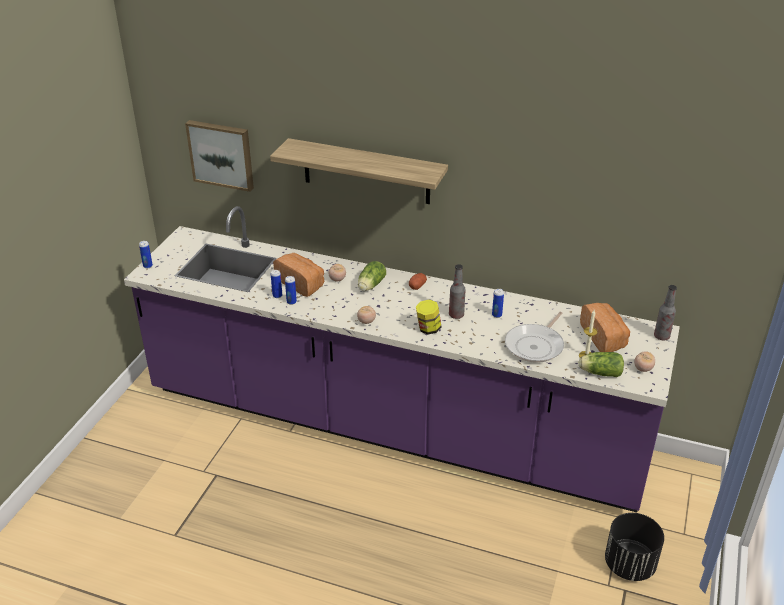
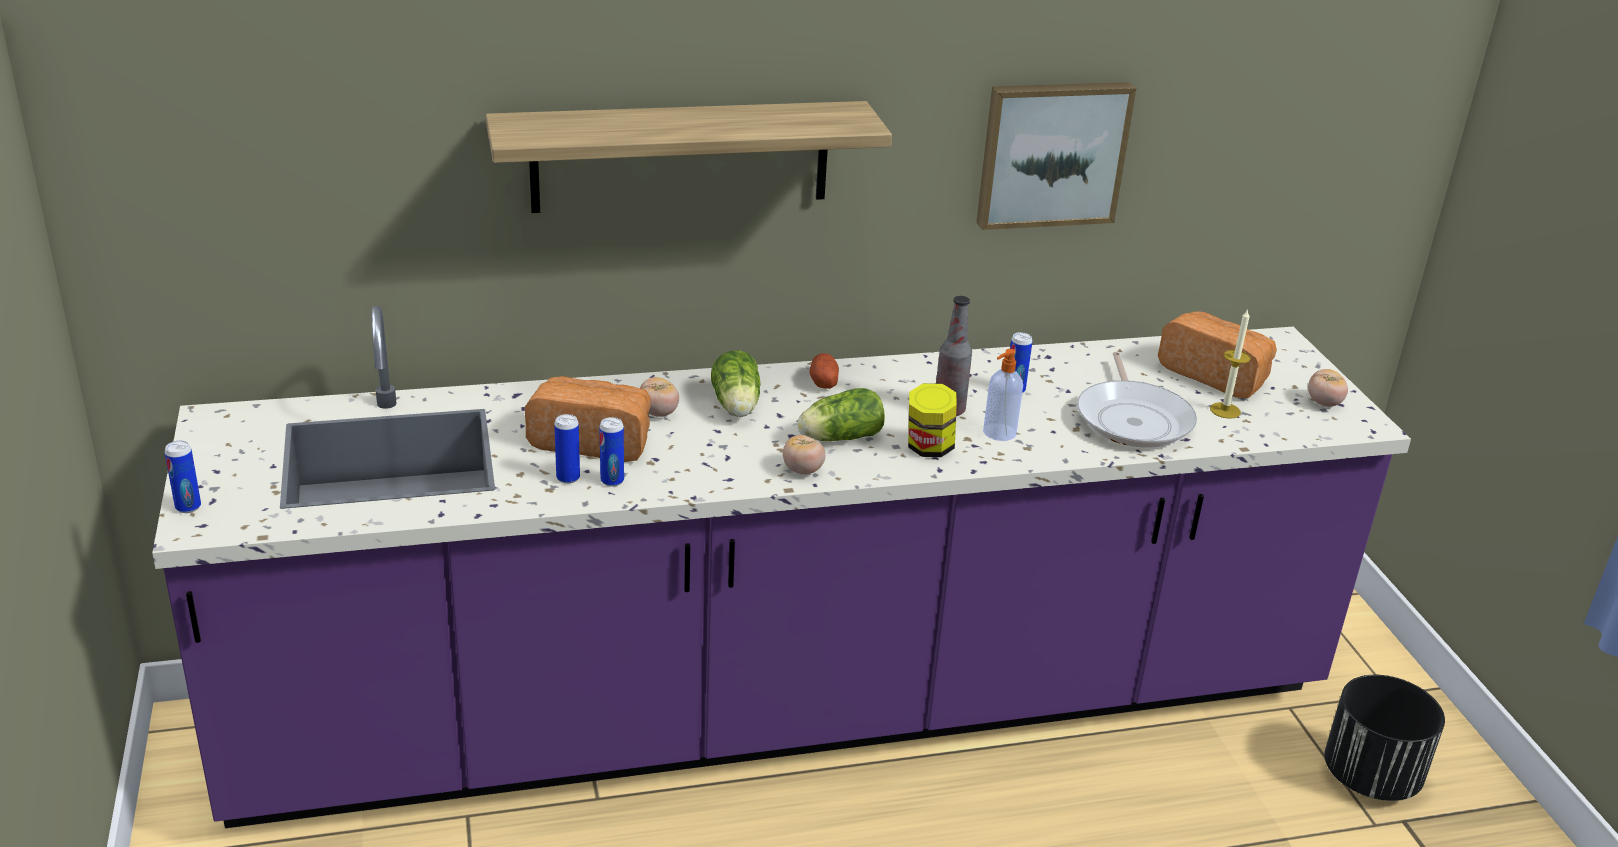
camera: 35 degrees left, 5 degrees down
picture [185,120,254,192] -> picture moved to [976,82,1136,230]
lettuce [578,352,624,377] -> lettuce moved to [797,388,885,441]
bottle [654,285,677,340] -> none
none -> soap dispenser [983,349,1023,441]

